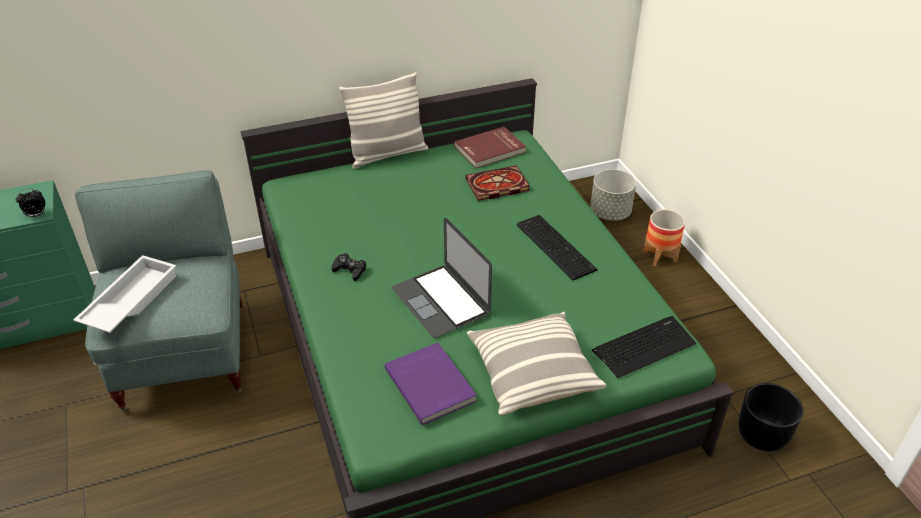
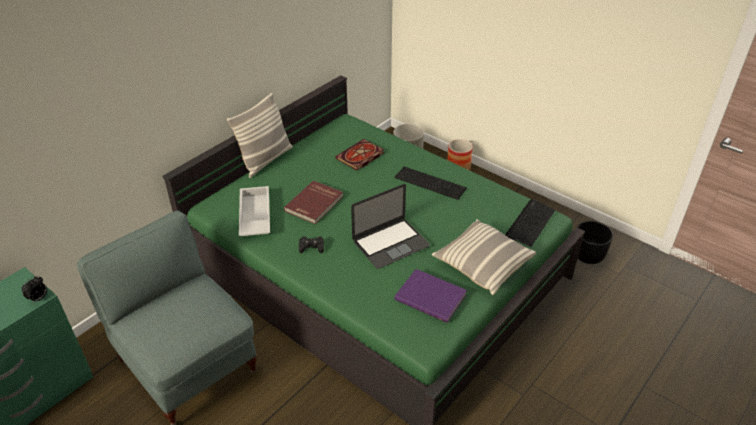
camera: 30 degrees left, 0 degrees up
white tray [73,255,176,333] -> white tray moved to [239,186,270,236]
laptop [392,218,492,338] -> laptop turned 60 degrees counterclockwise [351,184,430,269]
red book [454,127,526,168] -> red book moved to [284,180,343,224]

